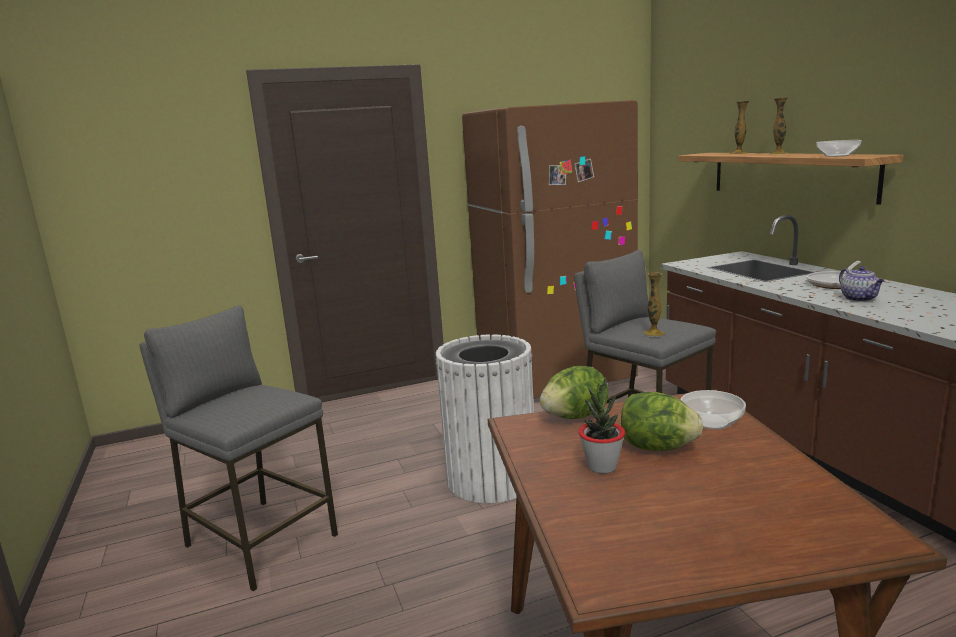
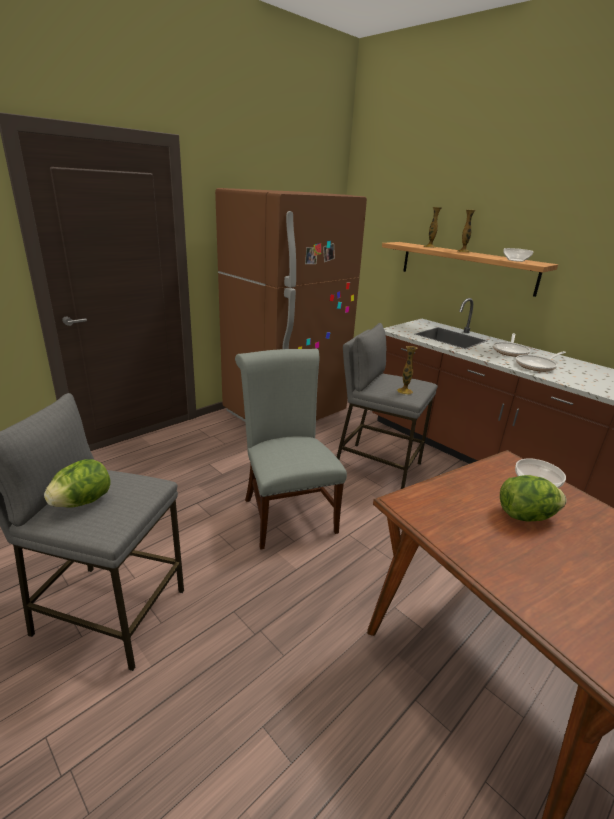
camera: 25 degrees left, 10 degrees up
white trash can [436,334,534,504] -> grey chair [235,349,347,550]
lettuce [540,366,609,419] -> lettuce moved to [44,459,111,508]
potted plant [579,378,625,474] -> none
teapot [839,266,884,302] -> frying pan [516,351,566,372]

